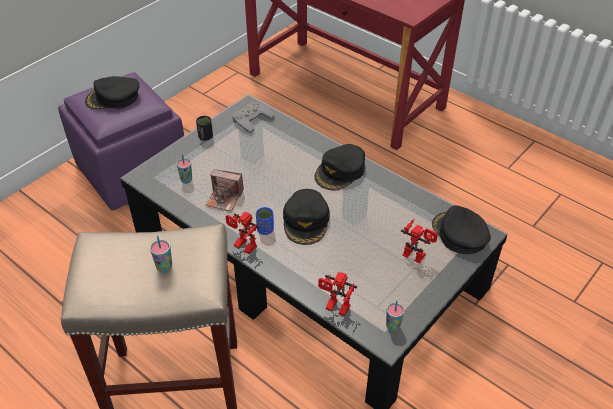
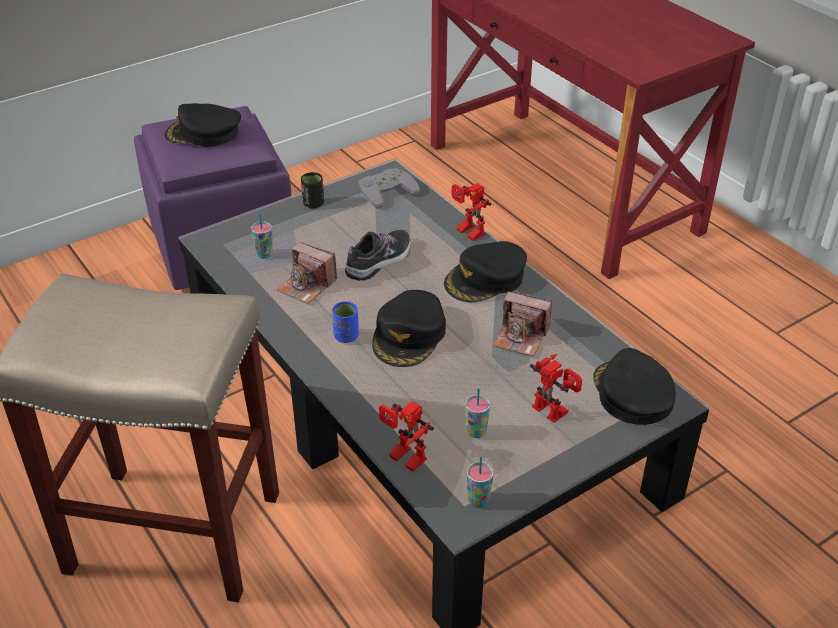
camera: 15 degrees right, 5 degrees down
cup [150,235,172,273] -> cup moved to [465,388,490,438]
toy robot [225,212,260,254] -> toy robot moved to [451,183,491,241]
none -> shoe [345,230,411,281]
none -> camera [493,292,552,356]

